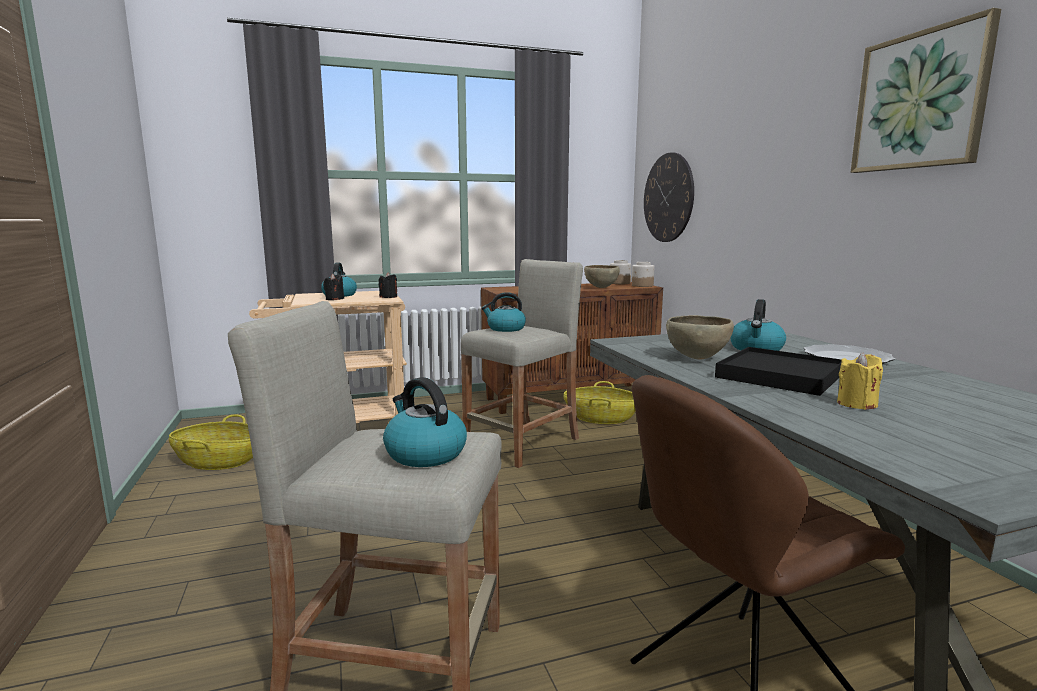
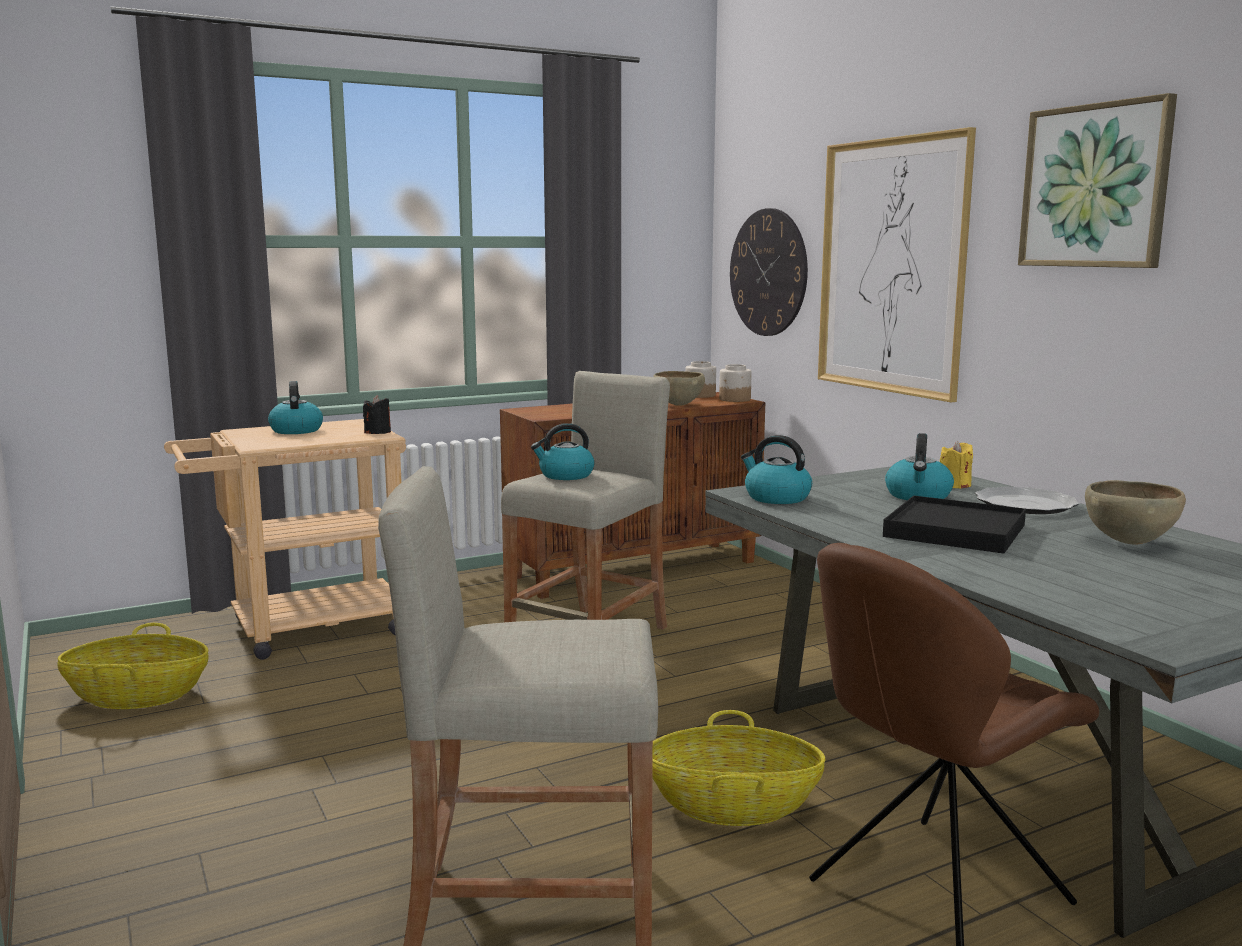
camera: 10 degrees left, 0 degrees up
black candle [323,274,344,300] -> none
kettle [383,377,467,467] -> kettle moved to [741,435,812,504]
basket [563,381,636,424] -> basket moved to [652,710,825,826]
brown bowl [666,315,734,360] -> brown bowl moved to [1085,480,1186,545]
yellow candle [837,352,883,410] -> yellow candle moved to [940,441,973,489]
none -> picture [818,127,976,402]

